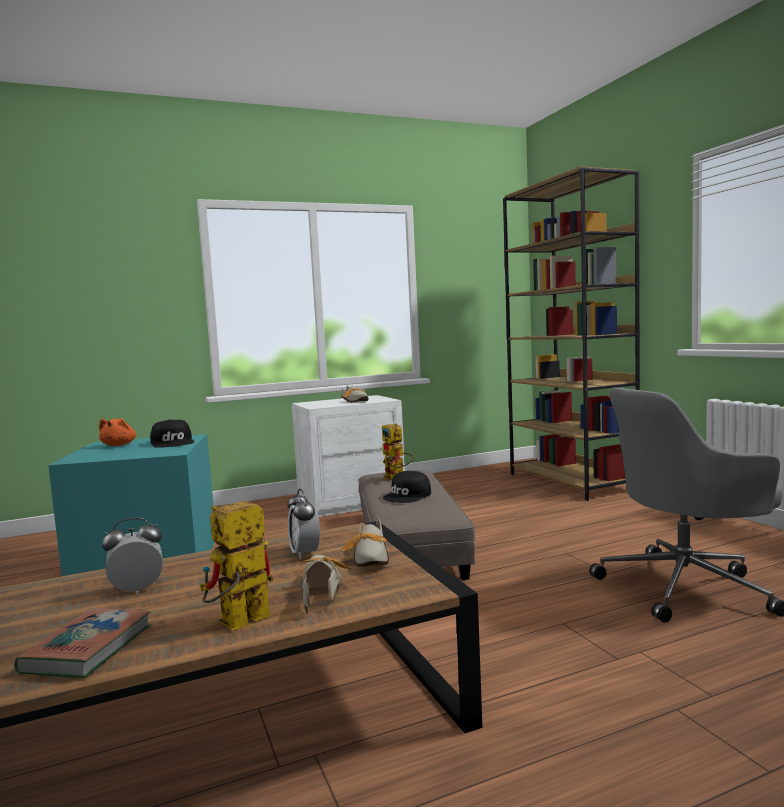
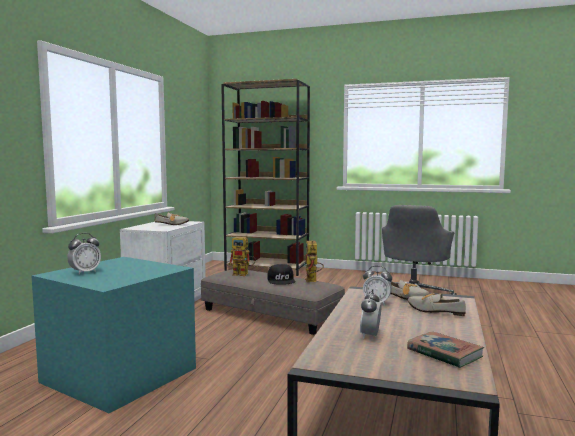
camera: 50 degrees left, 0 degrees up
orange plush toy [99,418,136,446] -> alarm clock [67,233,101,274]
black cap [150,419,195,448] -> none
toy robot [200,501,273,630] -> toy robot moved to [304,241,324,282]

